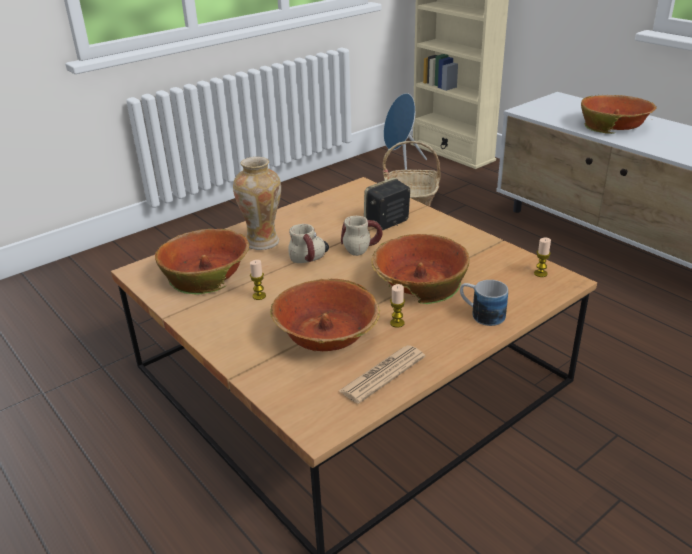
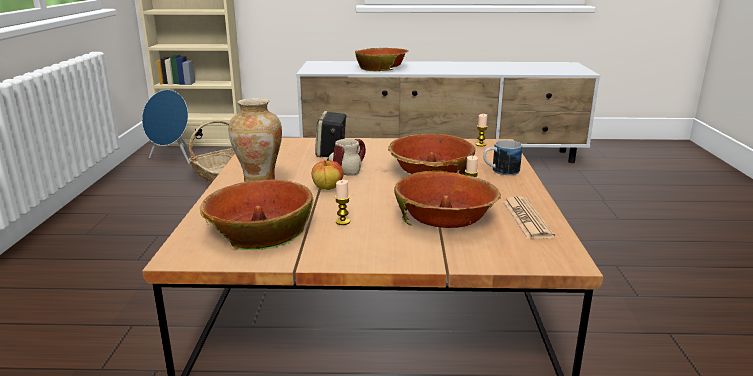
camera: 50 degrees left, 10 degrees down
mug [288,224,329,263] -> apple [312,160,344,190]

